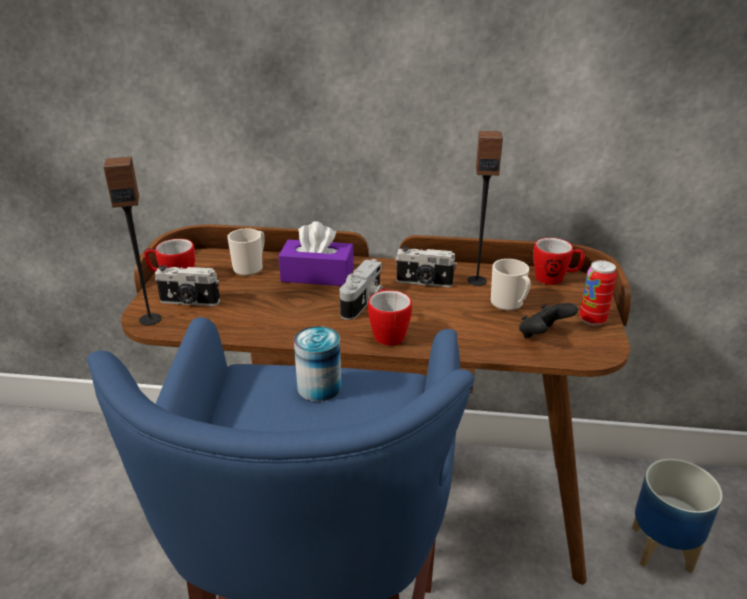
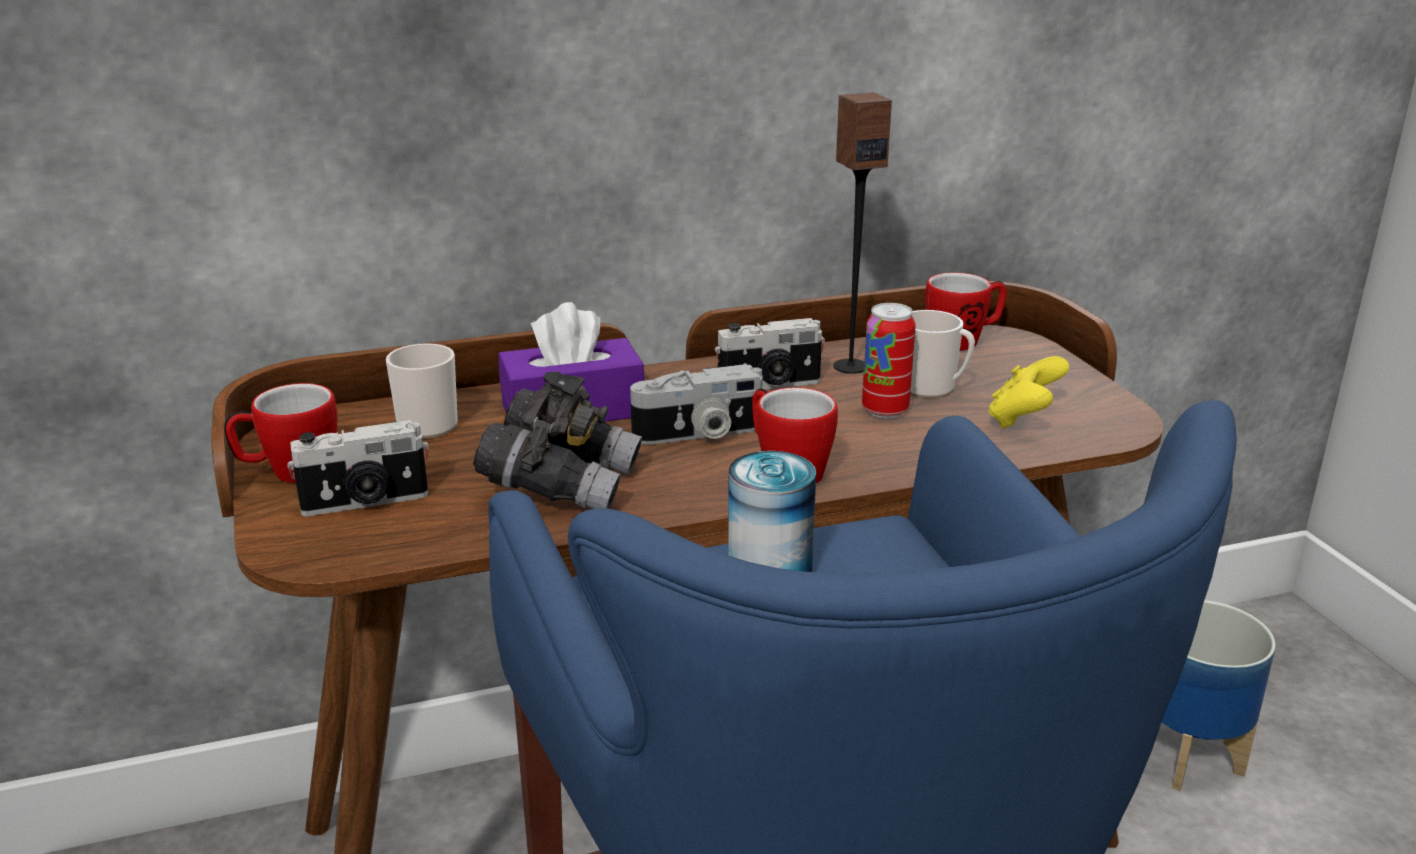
camera: 25 degrees left, 5 degrees down
speaker [104,157,161,325] -> none
camera [339,259,384,320] -> camera turned 75 degrees clockwise [630,365,763,445]
black game controller [519,303,578,338] -> yellow game controller [989,356,1069,429]
can [579,260,617,326] -> can moved to [862,303,916,418]
none -> grey binoculars [473,372,642,509]

